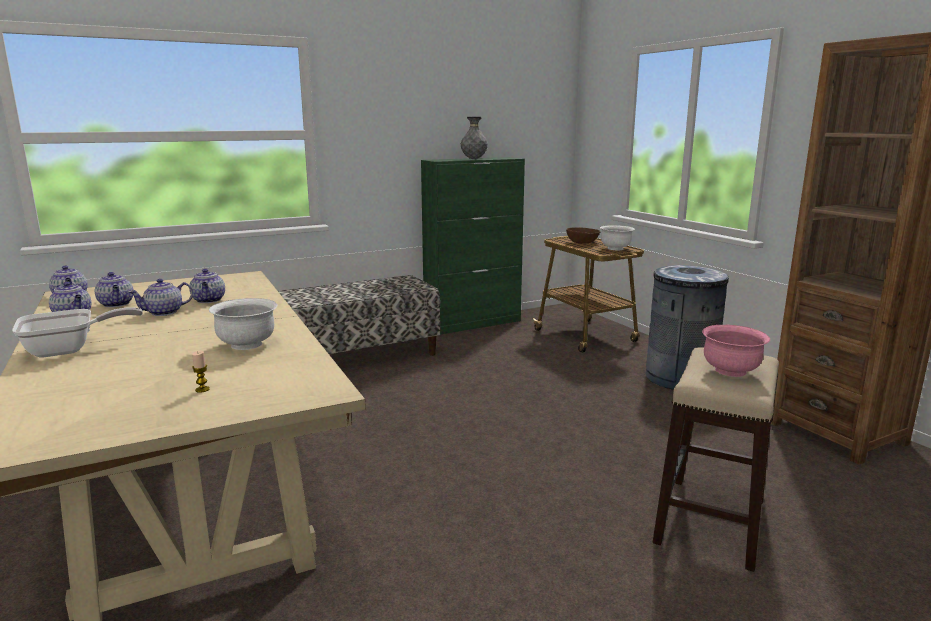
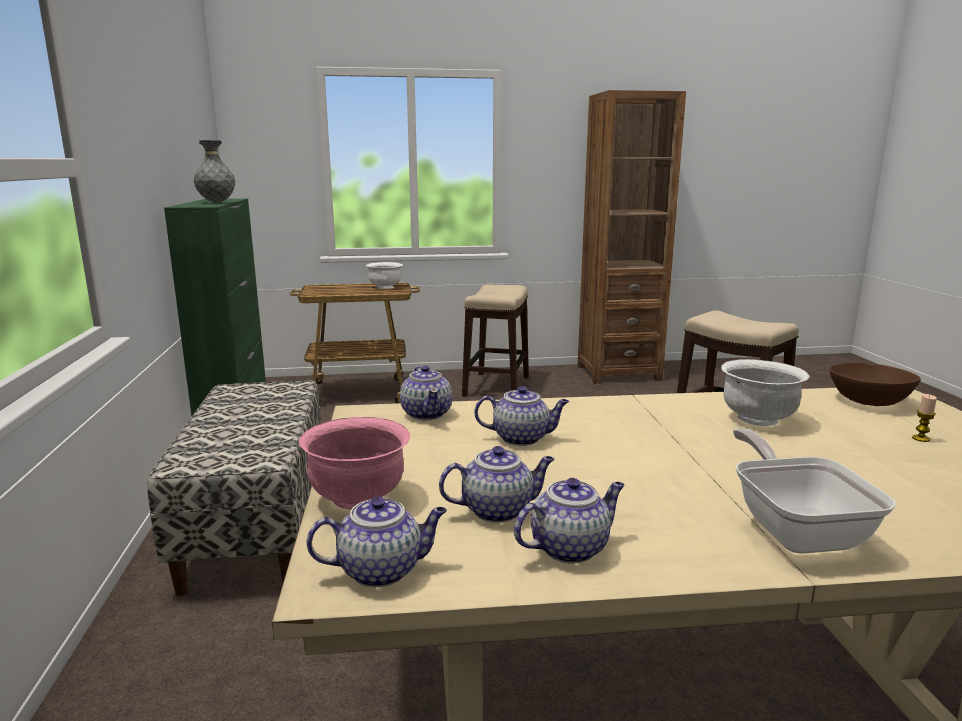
camera: 70 degrees left, 0 degrees up
teapot [129,279,193,316] -> teapot moved to [400,366,452,420]
brown bowl [566,227,601,244] -> brown bowl moved to [829,362,921,406]
grey trash can [645,265,729,390] -> stool [462,285,529,397]
pink bowl [702,325,770,377] -> pink bowl moved to [299,417,410,509]

